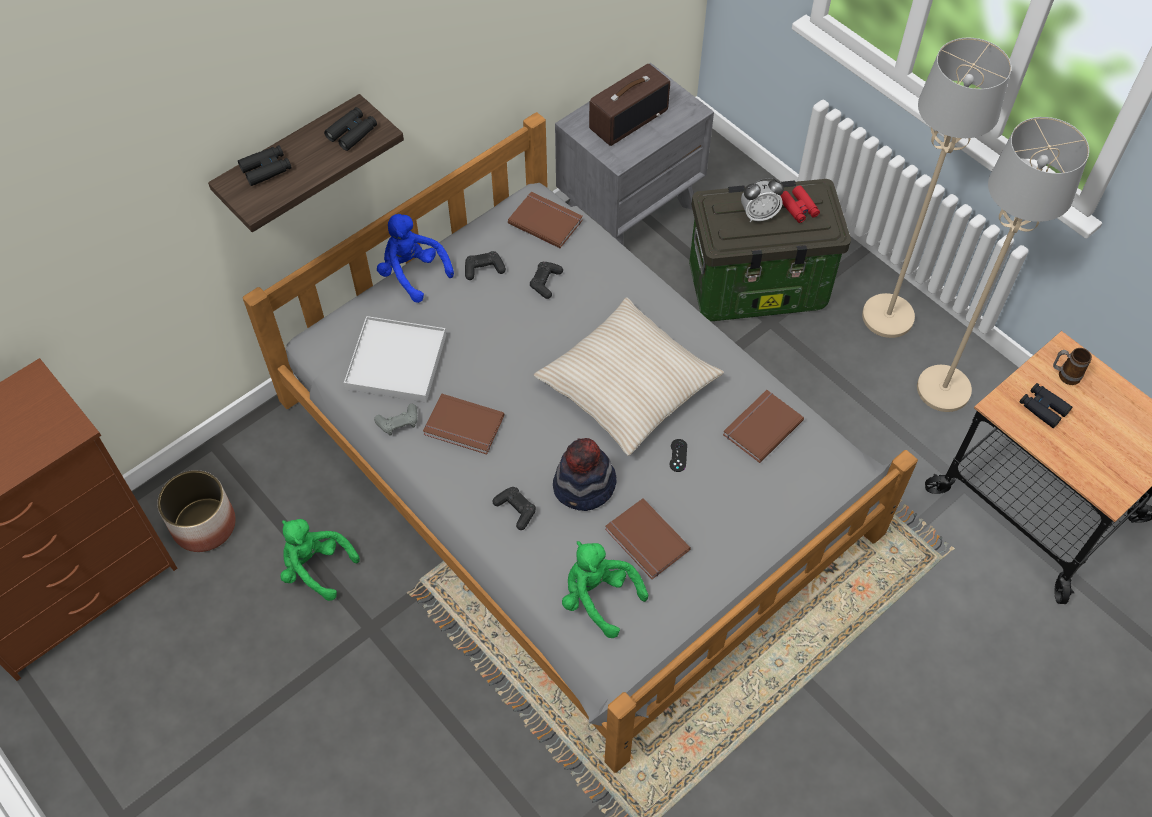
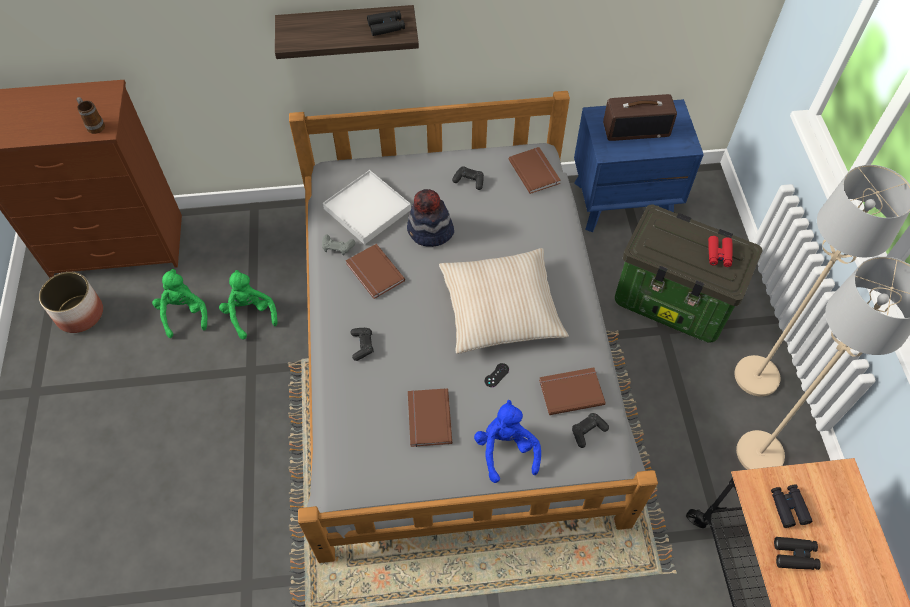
camera: 35 degrees right, 0 degrees up
planter [157,470,236,552] -> planter moved to [39,272,103,333]
black binoculars [238,145,292,186] -> black binoculars moved to [774,537,821,570]
blue plush toy [377,214,454,303] -> blue plush toy moved to [474,400,541,483]
black game controller [530,262,563,299] -> black game controller moved to [572,413,609,448]
hat [553,438,617,511] -> hat moved to [407,189,454,247]
grey nightstand [555,63,714,246] -> blue nightstand [574,99,704,232]
green plush toy [562,541,648,638] -> green plush toy moved to [152,269,207,338]
alarm clock [741,178,784,222] -> none
mug [1053,348,1092,385] -> mug moved to [76,97,105,134]

